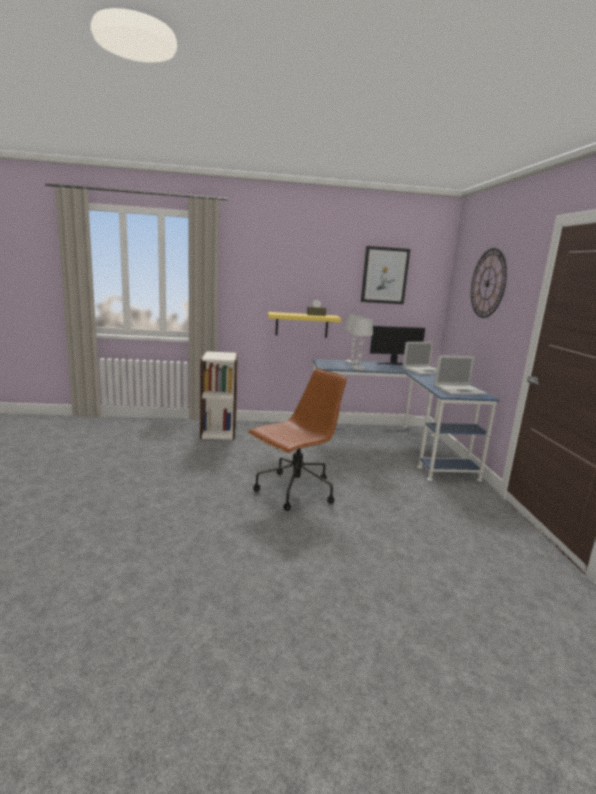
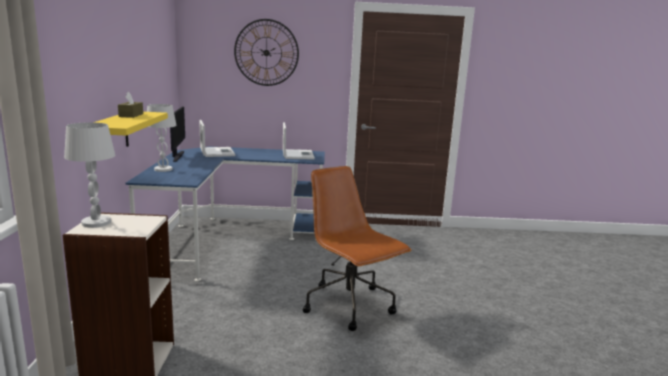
camera: 85 degrees left, 0 degrees up
white table lamp [350,317,373,370] -> white table lamp moved to [64,122,115,228]
picture [361,246,410,304] -> none

